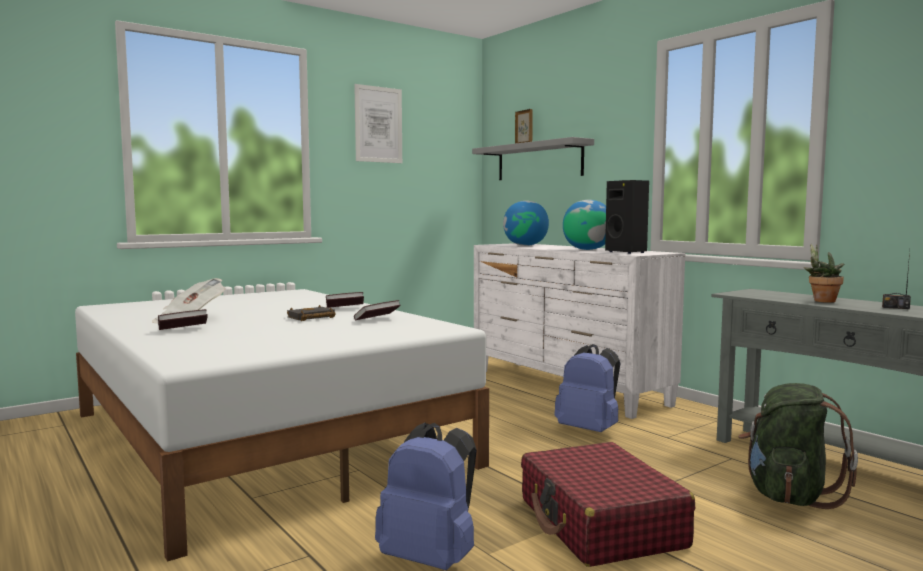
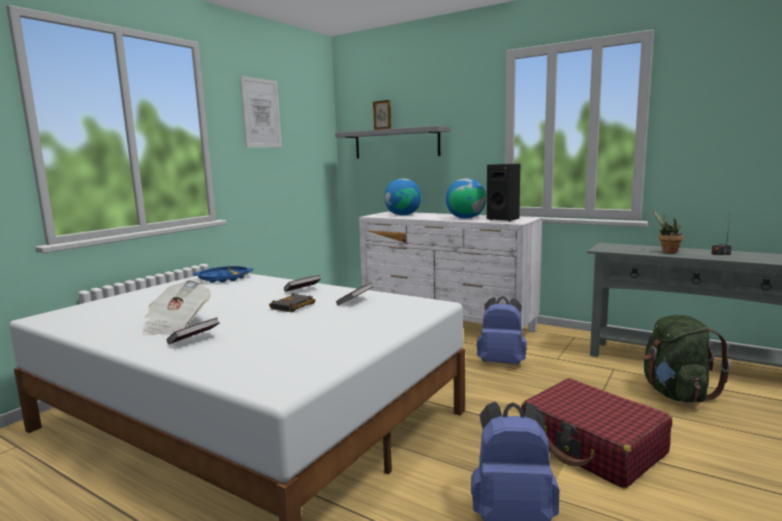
camera: 20 degrees left, 5 degrees up
none -> blue tray [193,266,253,283]

